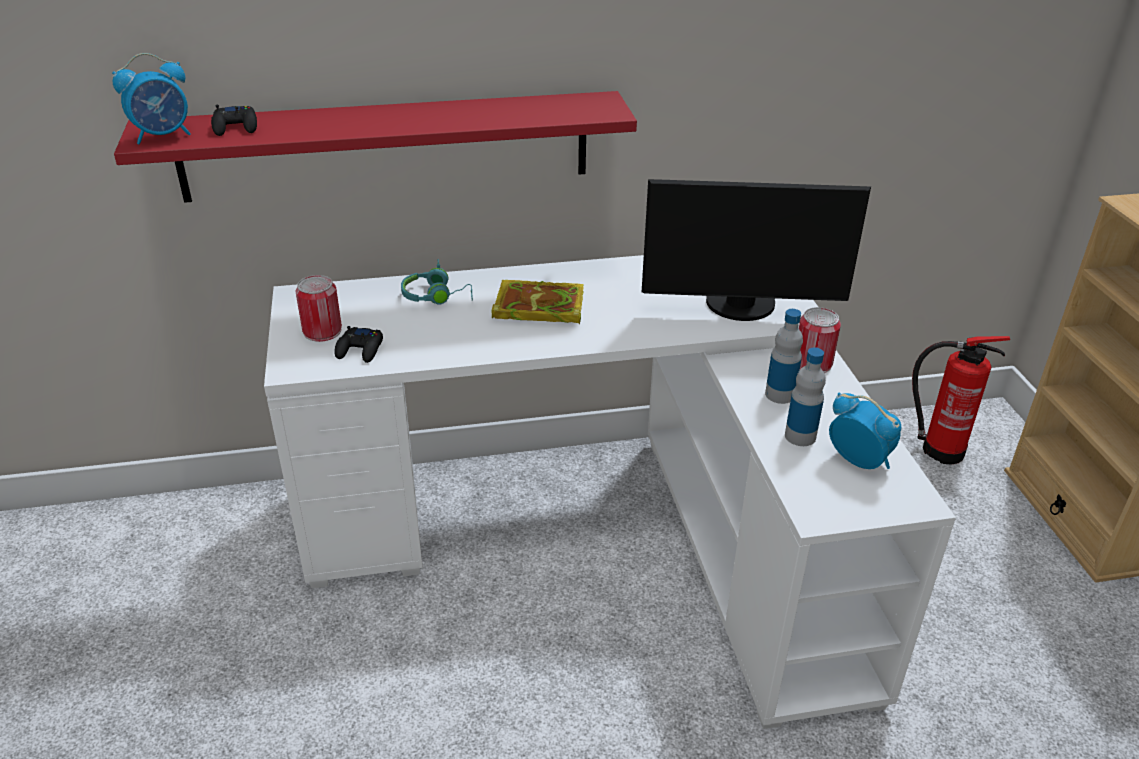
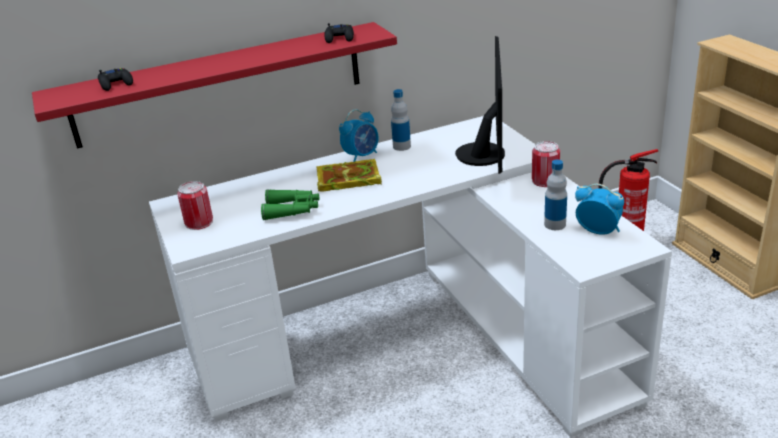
camera: 10 degrees left, 5 degrees down
alarm clock [112,53,190,144] -> alarm clock moved to [339,110,379,162]
black game controller [334,326,383,363] -> black game controller moved to [324,23,354,43]
turquoise headphones [401,259,473,305] -> none
monitor [642,179,871,321] -> monitor turned 75 degrees counterclockwise [455,36,505,174]
bottle [765,309,803,404] -> bottle moved to [391,89,411,151]
none -> green binoculars [261,189,319,220]

